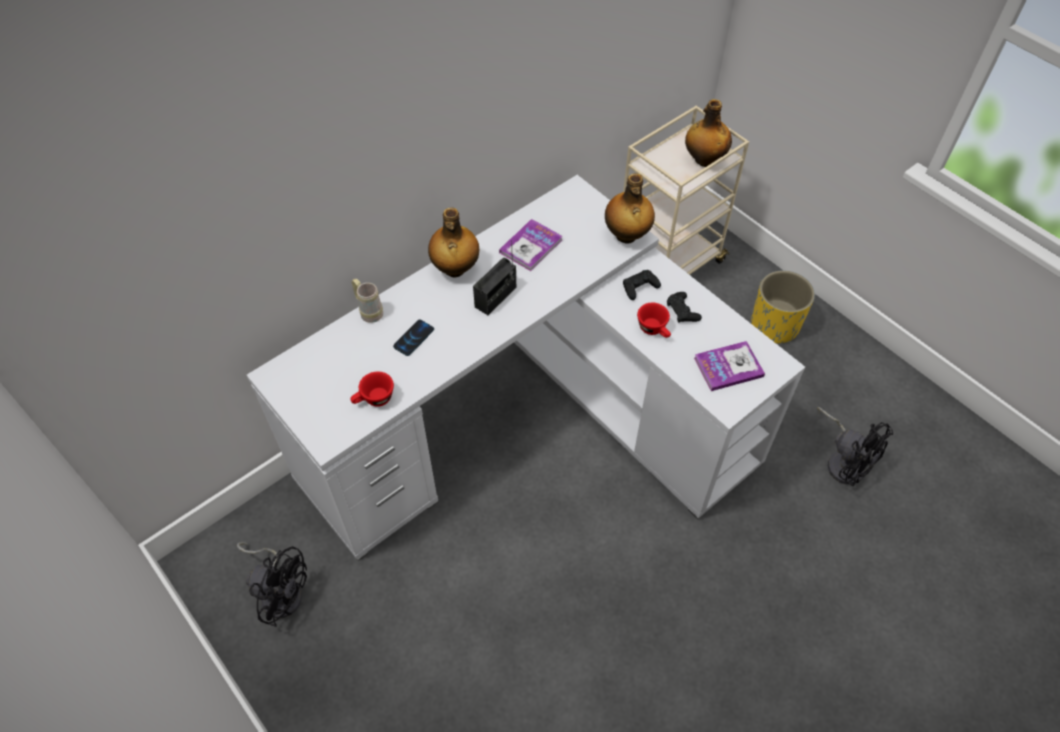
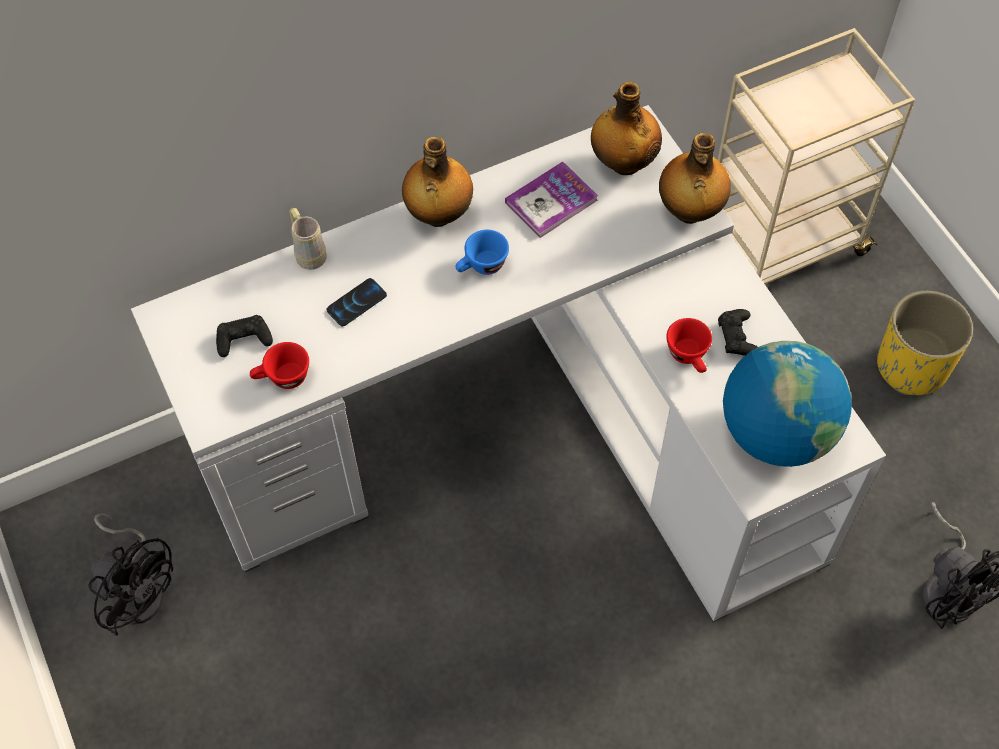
camera: 15 degrees right, 5 degrees up
radio [473,240,516,315] -> blue cup [455,230,509,275]
black game controller [623,270,661,300] -> black game controller moved to [216,315,273,357]
bottle [685,99,732,167] -> bottle moved to [591,82,662,175]
book [694,341,765,391] -> globe [723,341,852,467]

